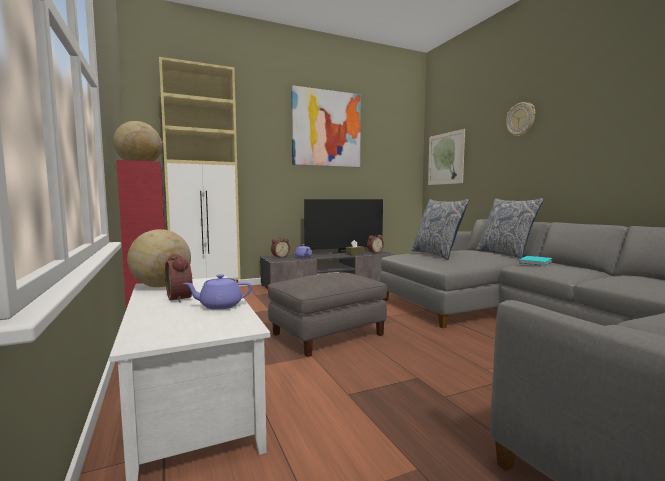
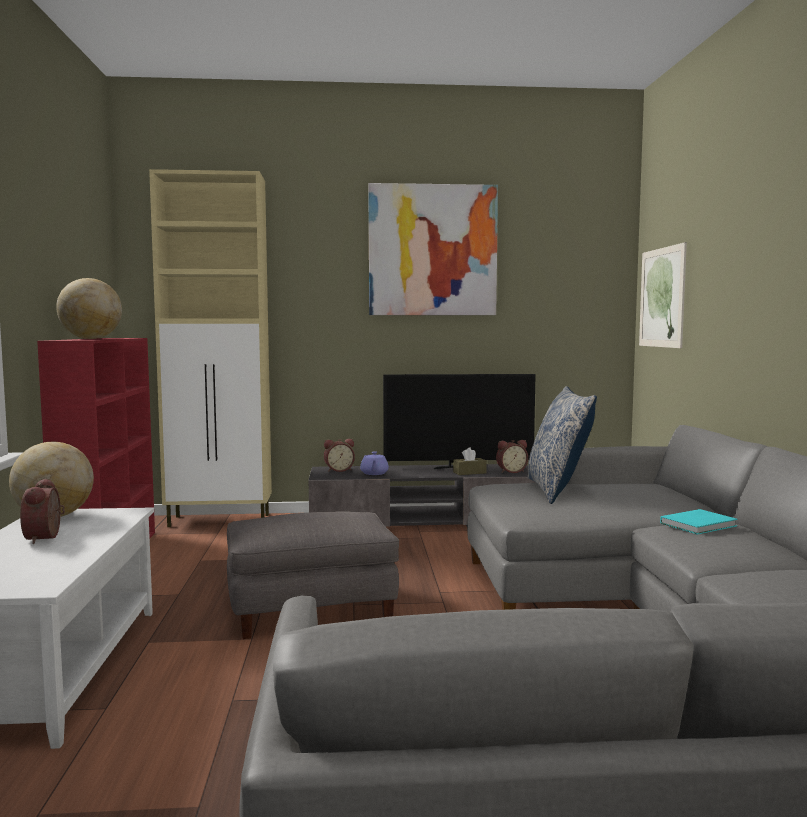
camera: 20 degrees right, 0 degrees up
purple teapot [183,274,252,310] -> none
pillow [476,198,544,259] -> none
wall clock [506,102,535,137] -> none

